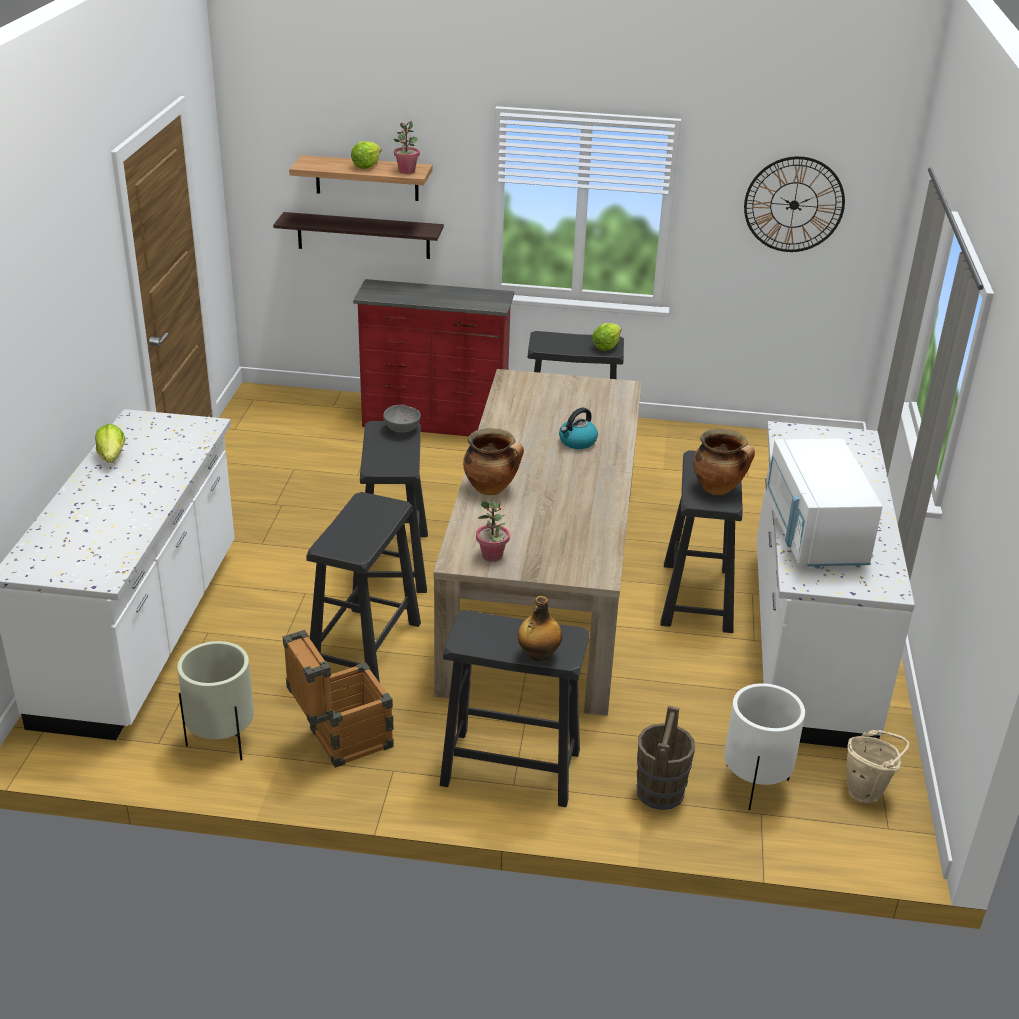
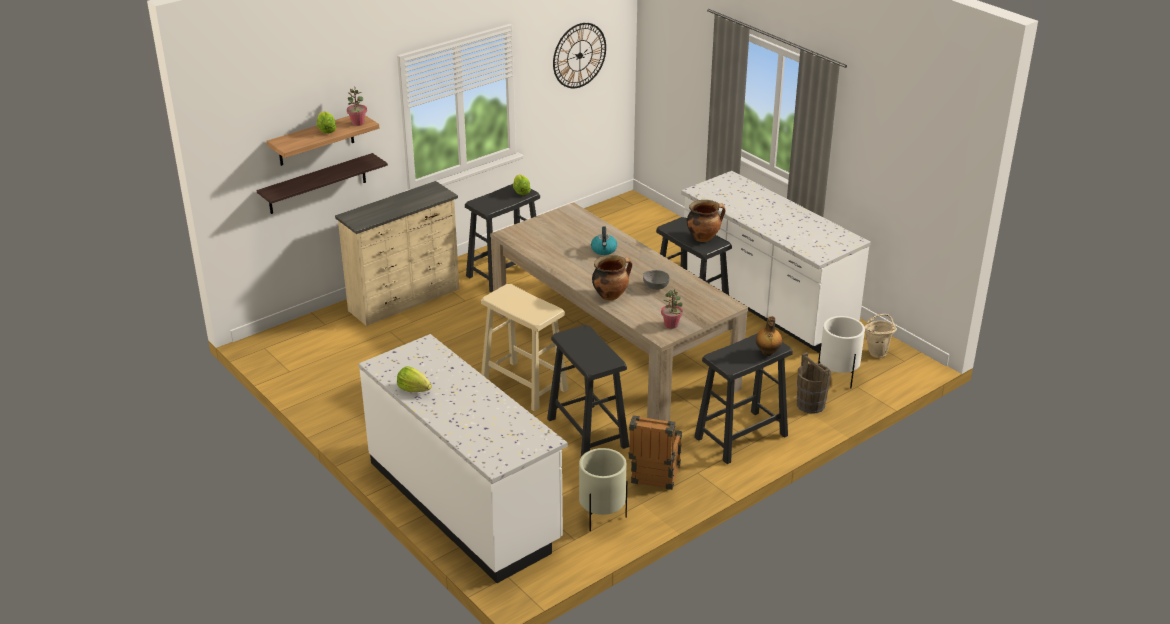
camera: 45 degrees left, 0 degrees up
red dresser [353,279,514,436] -> beige dresser [335,181,459,326]
black stool [360,421,428,593] -> beige stool [481,284,568,412]
grey bowl [383,405,421,433] -> grey bowl moved to [643,270,670,290]
white microwave [766,439,883,569] -> none

